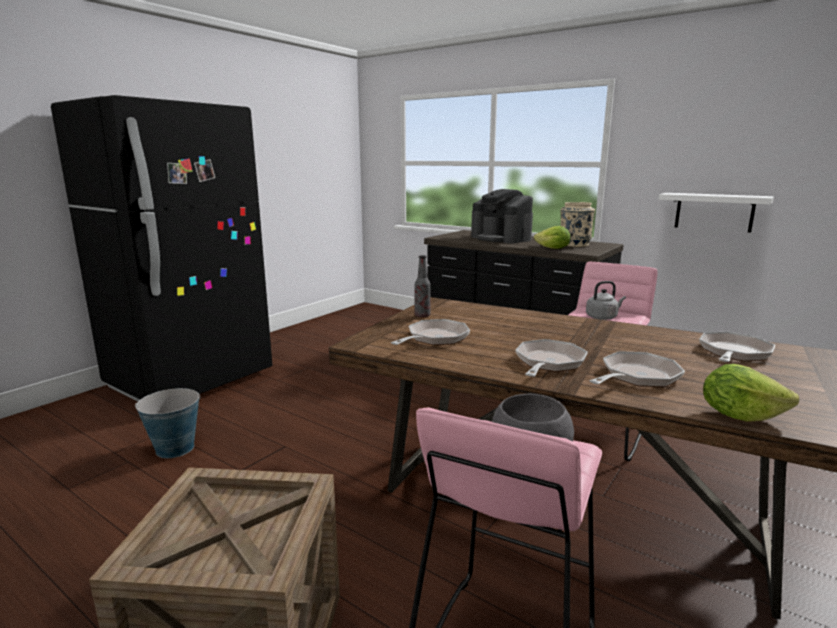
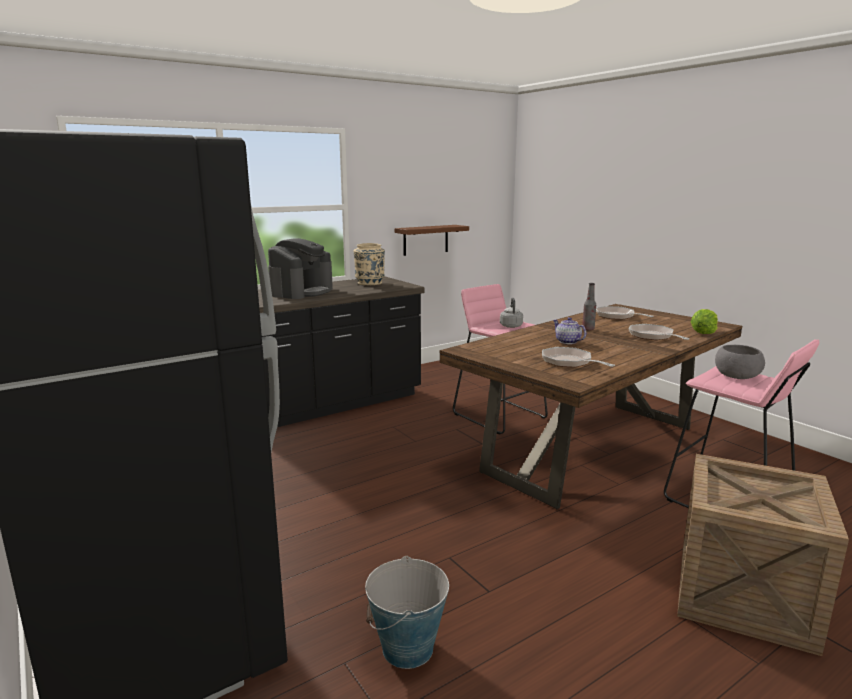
camera: 70 degrees left, 0 degrees up
bottle [414,255,430,318] -> bottle moved to [582,283,596,331]
coffee machine [471,189,533,243] -> coffee machine turned 45 degrees counterclockwise [268,238,333,299]
frying pan [515,339,588,377] -> none
lettuce [534,226,571,249] -> none
white shelf [658,193,774,233] -> brown shelf [395,225,469,256]
none -> teapot [553,317,586,344]

